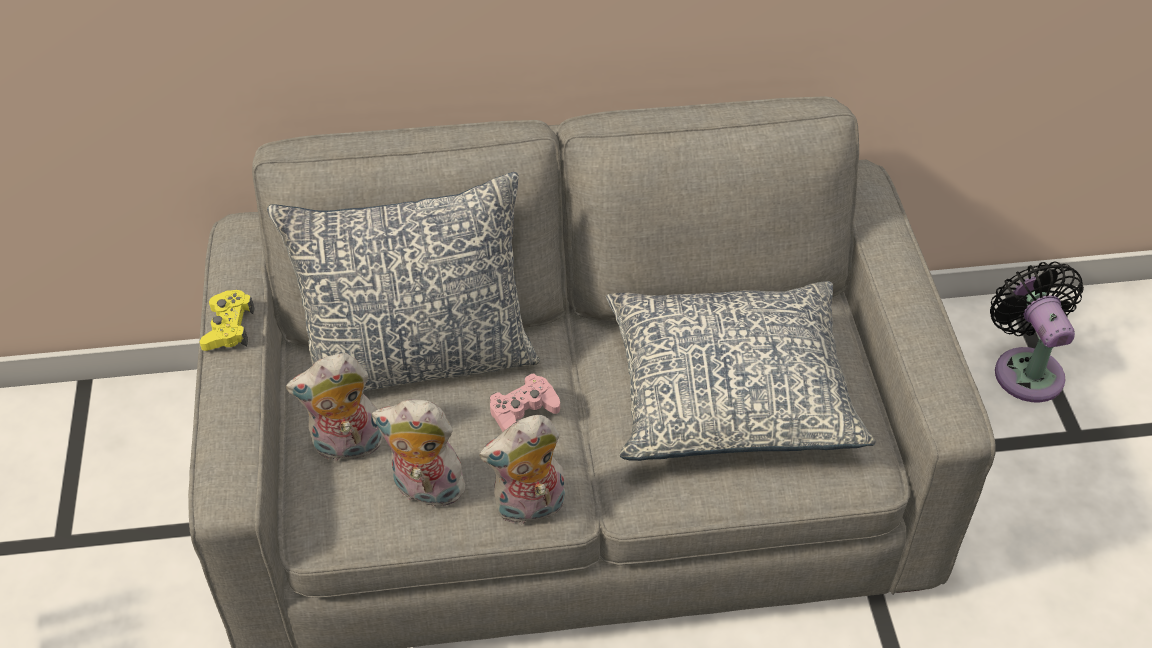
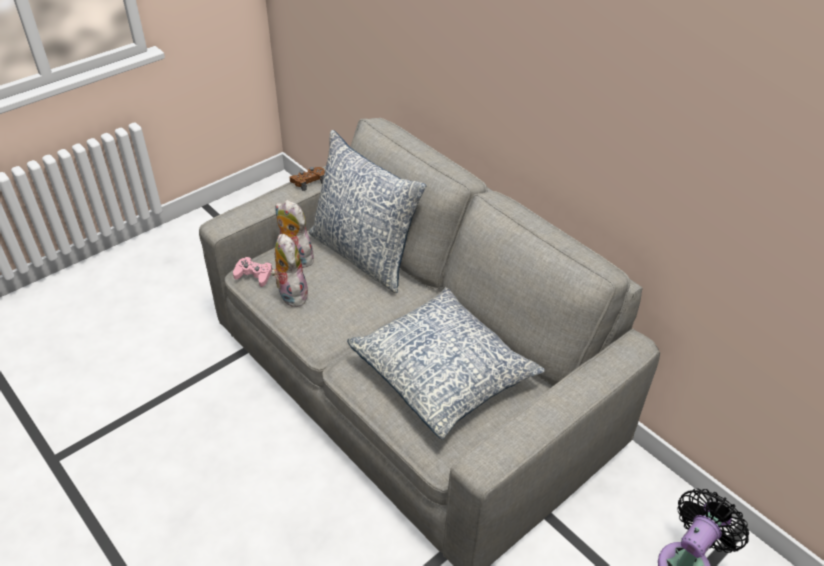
camera: 55 degrees right, 5 degrees down
yellow game controller [200,290,255,351] -> brown game controller [289,167,325,191]
plush toy [479,415,565,525] -> none
pink game controller [490,373,560,432] -> pink game controller moved to [233,257,272,287]

